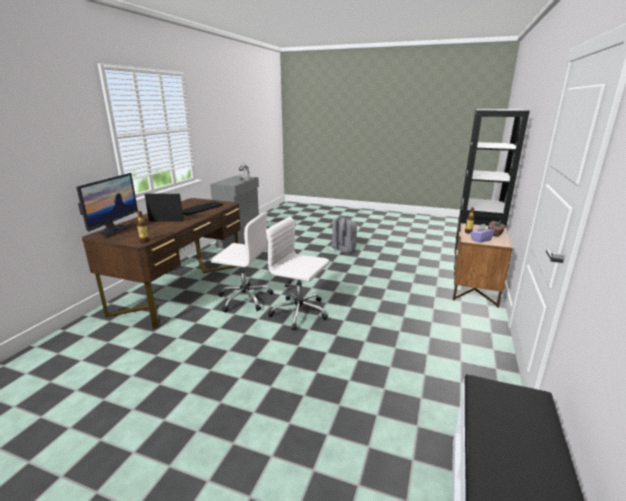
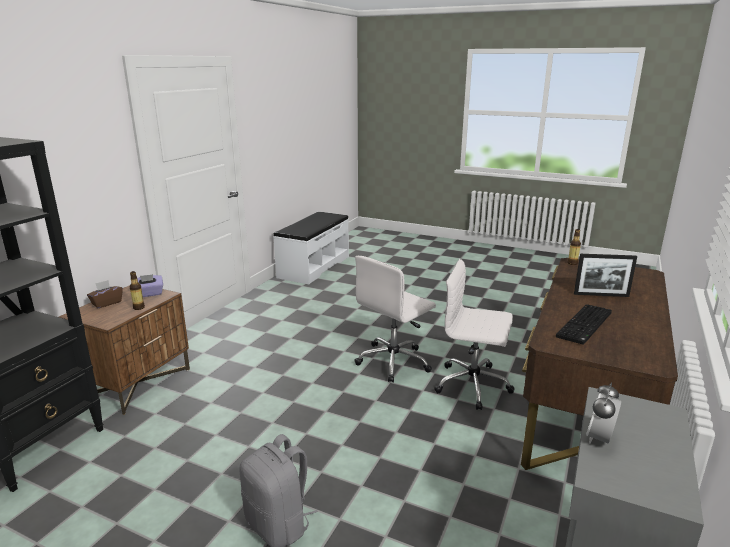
camera: 175 degrees left, 0 degrees up
monitor [76,173,138,237] -> none
white office chair [266,217,330,330] -> white office chair turned 105 degrees clockwise [354,256,436,383]

